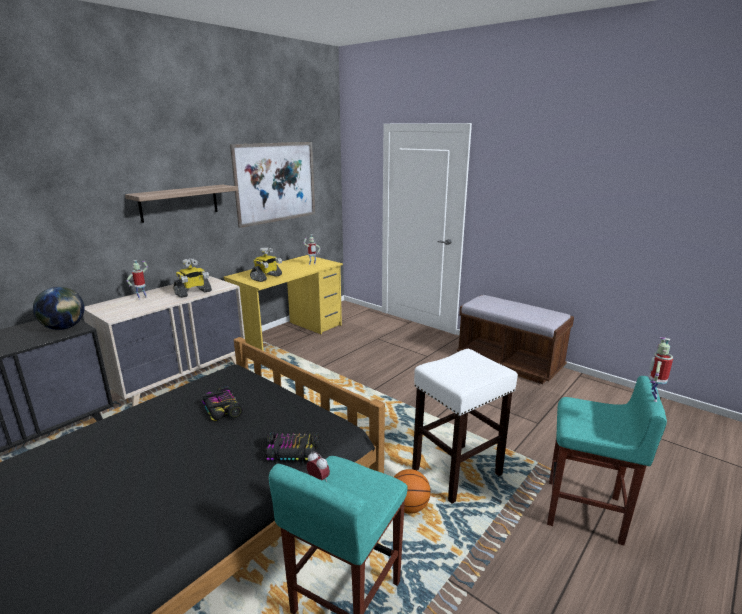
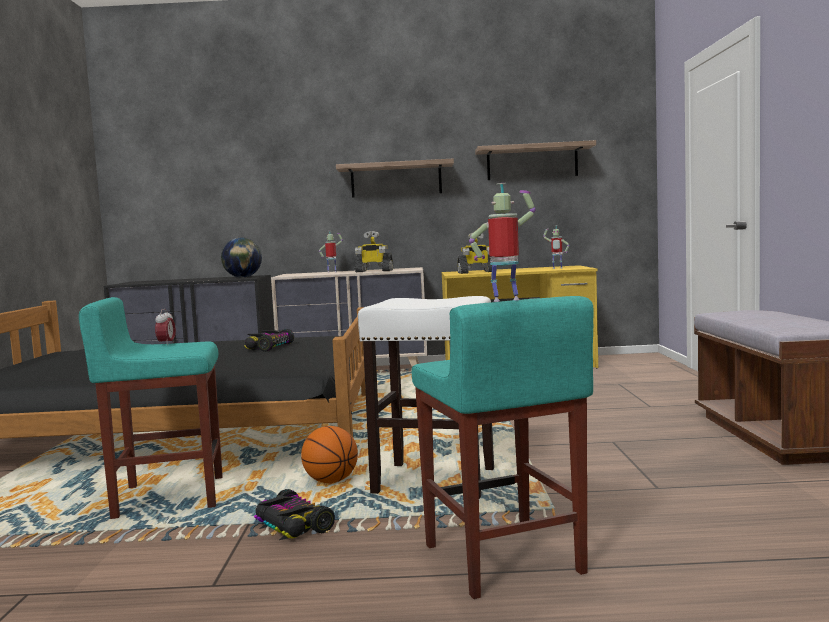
camera: 50 degrees right, 15 degrees down
picture [230,142,315,228] -> shelf [475,140,596,180]
toy car [265,432,319,465] -> toy car moved to [254,489,335,540]

